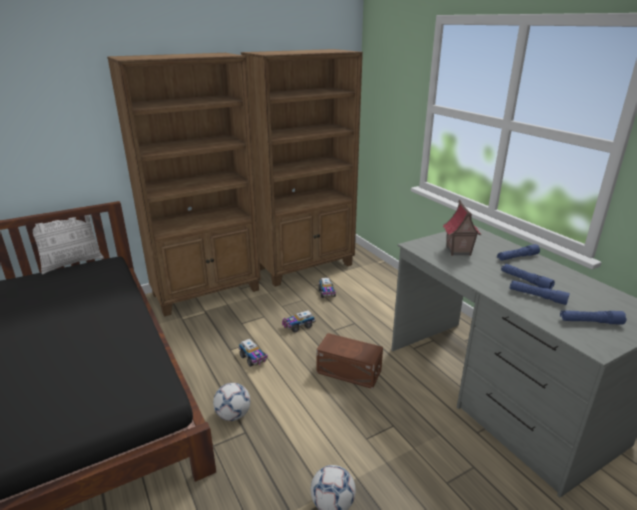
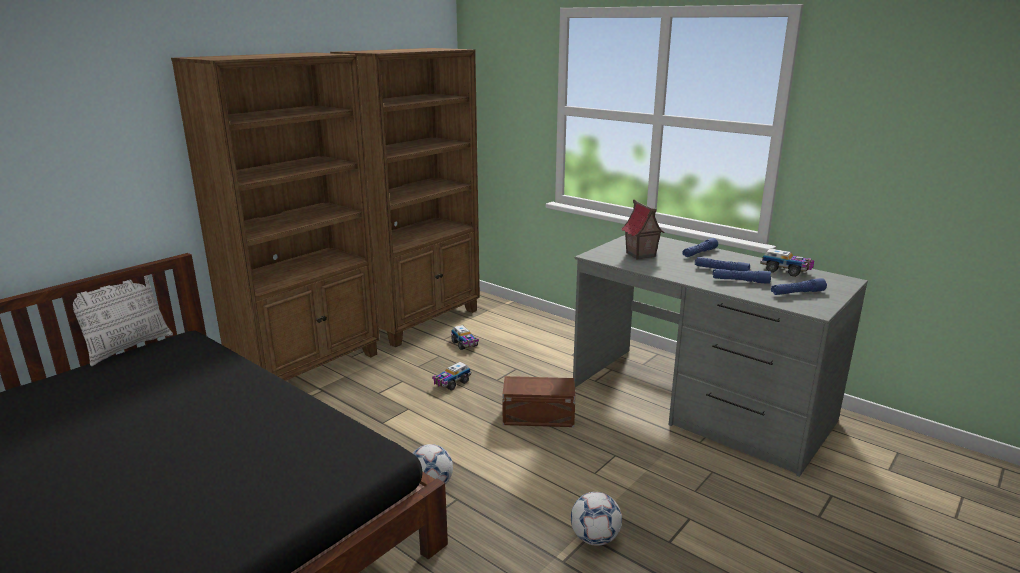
camera: 20 degrees left, 5 degrees down
toy truck [239,339,268,367] -> toy truck moved to [760,248,814,277]

